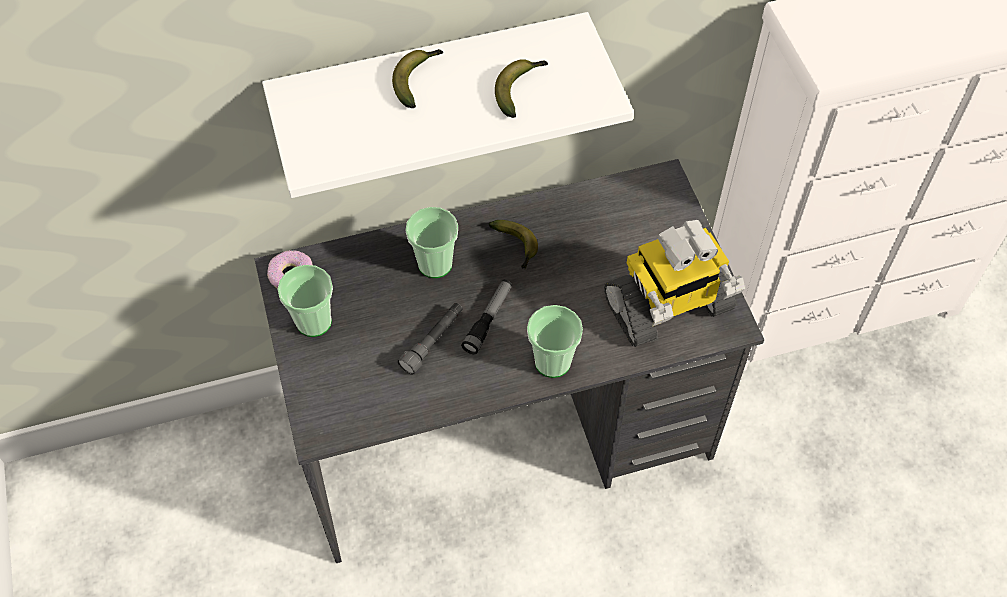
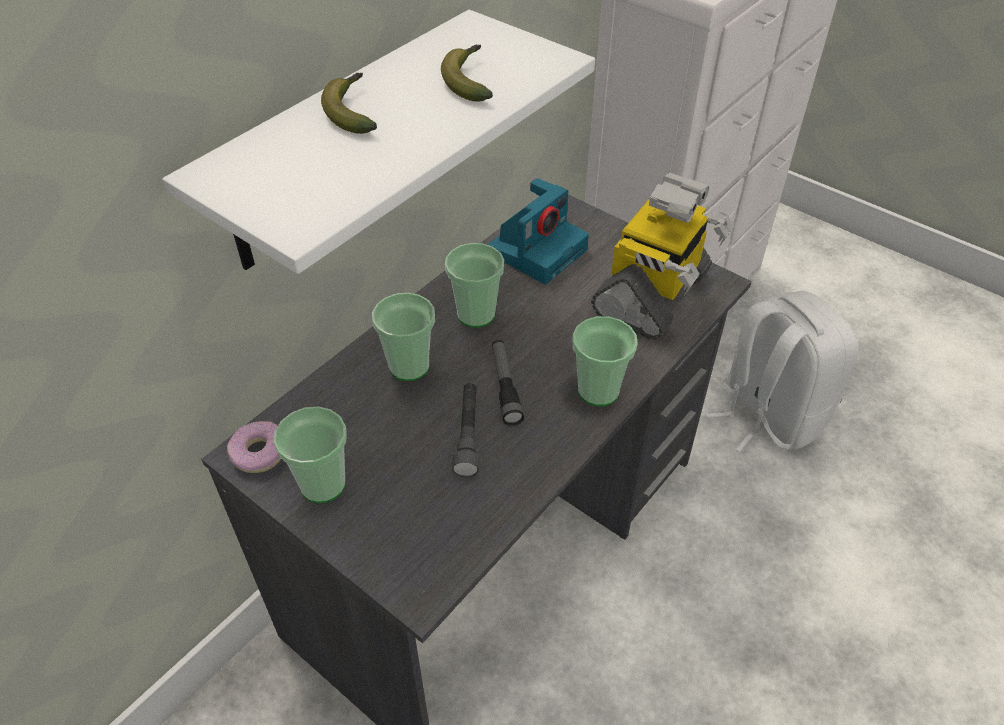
camera: 35 degrees left, 10 degrees down
banana [489,220,538,269] -> cup [445,243,504,327]
none -> camera [487,178,589,284]
none -> white backpack [705,291,859,452]

